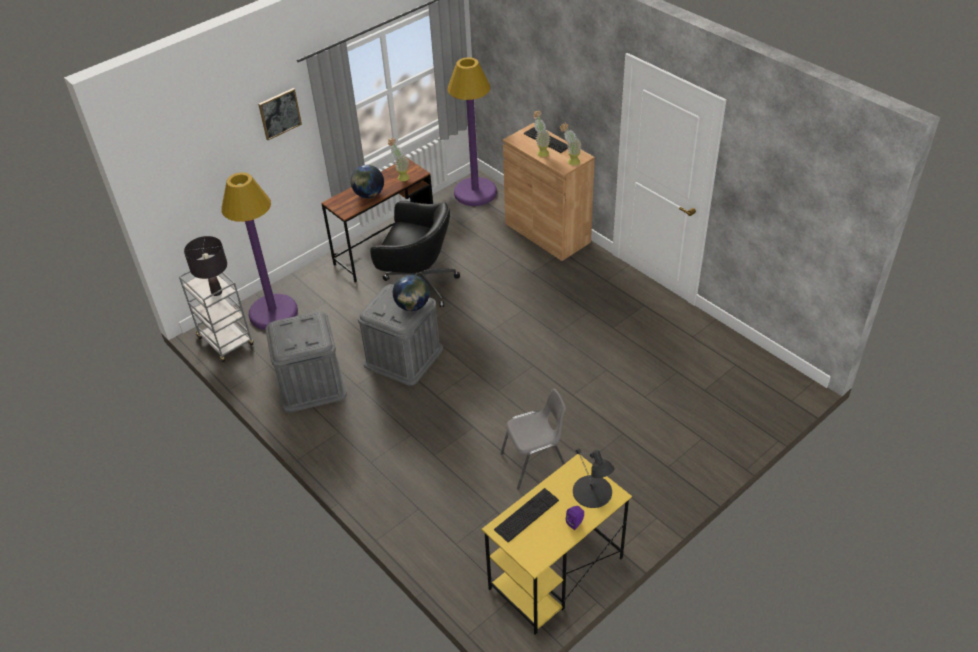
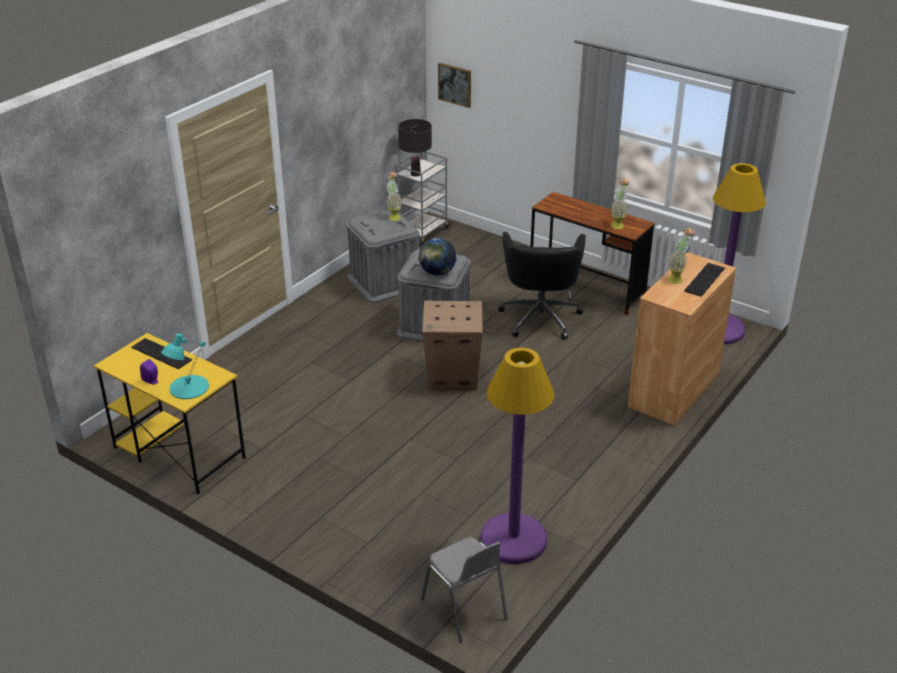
camera: 75 degrees right, 10 degrees down
purple floor lamp [221,172,298,330] -> purple floor lamp moved to [480,348,555,564]
picture [258,88,302,140] -> picture moved to [438,63,471,108]
globe [351,165,384,198] -> none
grey chair [500,389,566,490] -> grey chair moved to [421,537,508,643]
potted plant [560,124,582,165] -> potted plant moved to [386,172,401,221]
black table lamp [573,448,615,508] -> turquoise table lamp [161,333,209,399]
none -> cardboard box [422,300,483,390]

